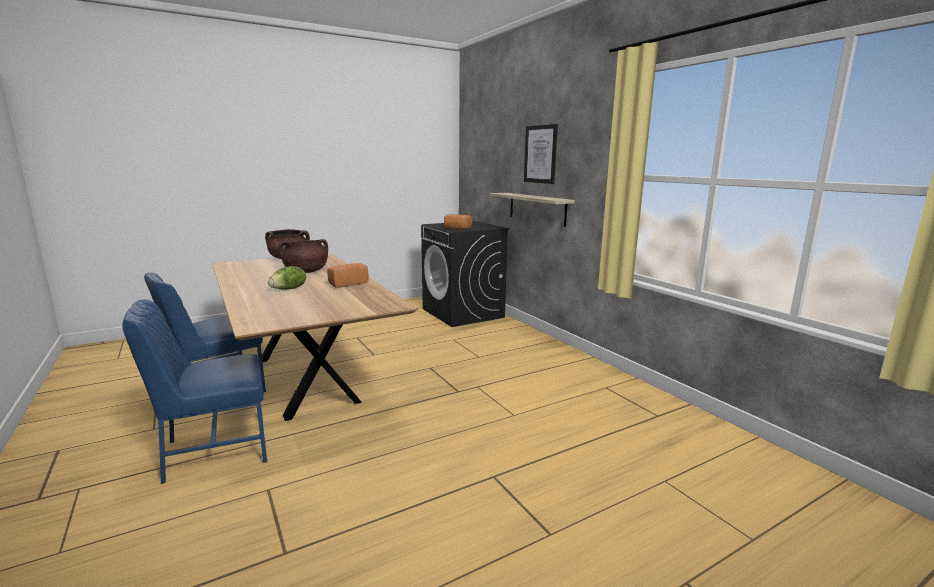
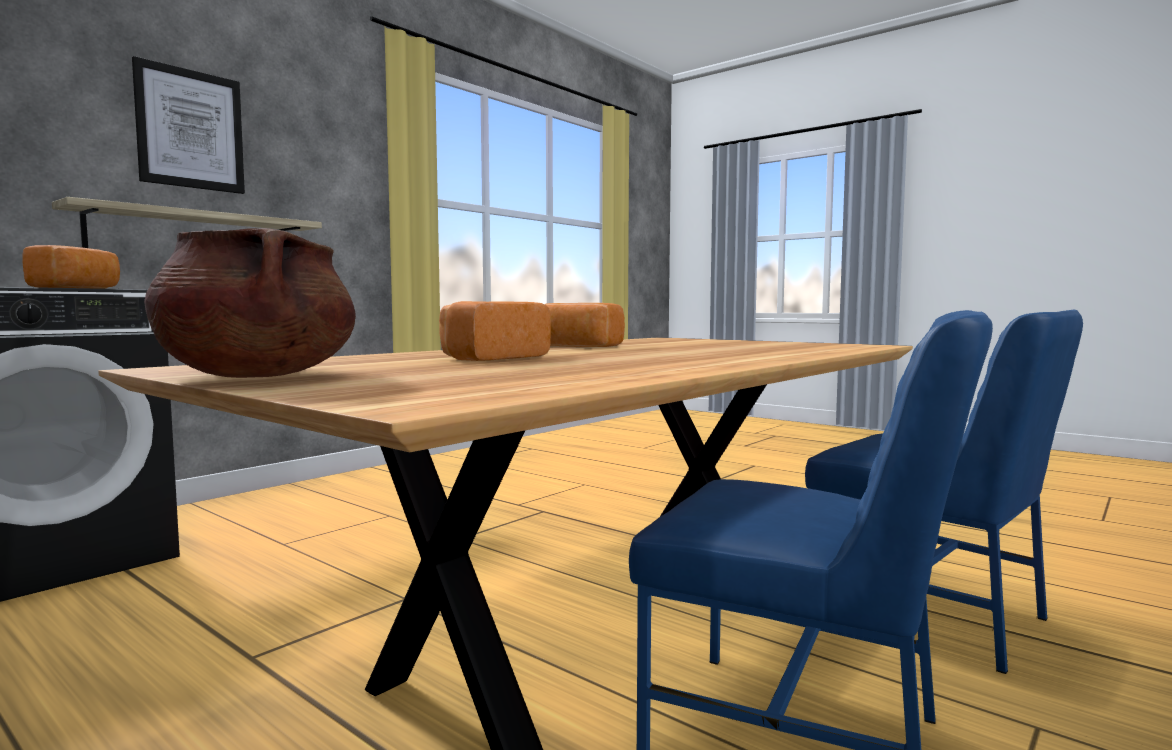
camera: 110 degrees left, 10 degrees down
lettuce [268,266,306,290] -> none
brown cooking pot [279,239,328,273] -> bread [439,301,551,361]

